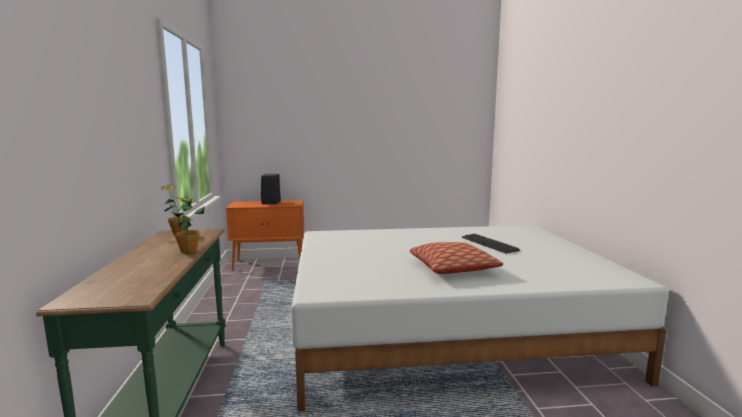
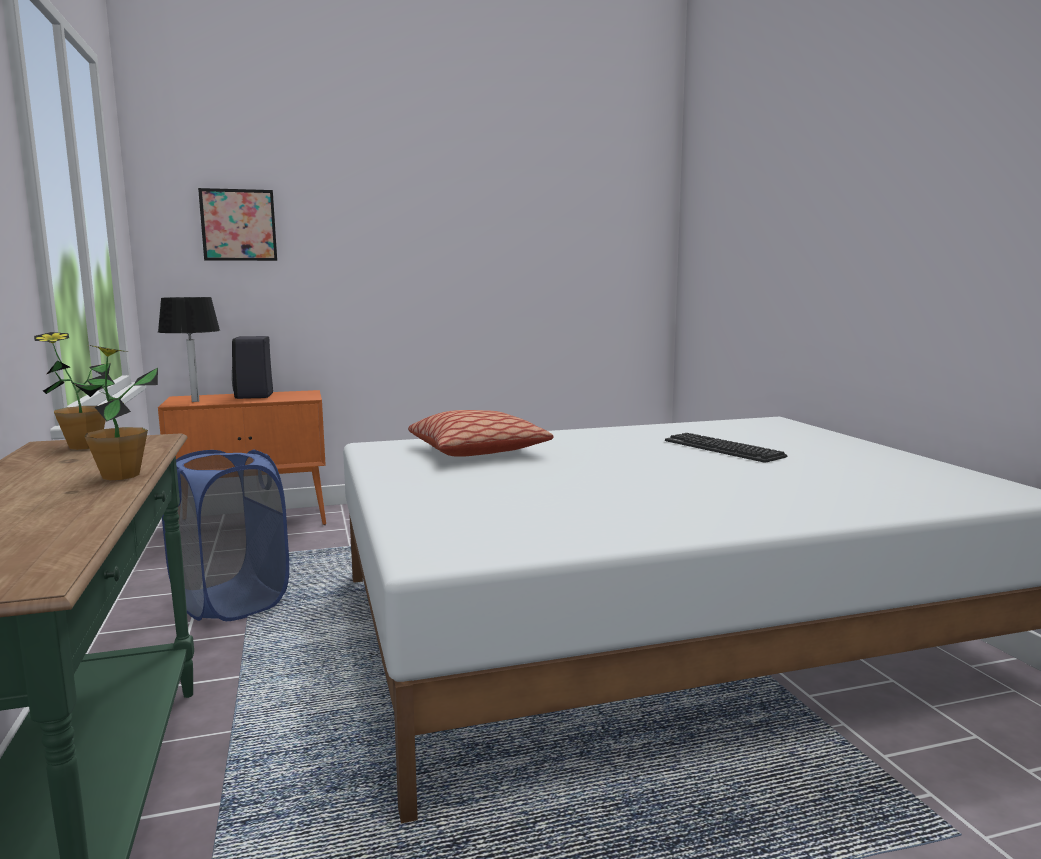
camera: 10 degrees left, 0 degrees up
pillow [410,242,503,274] -> pillow moved to [408,410,554,457]
none -> black table lamp [158,297,220,402]
none -> blue laundry basket [162,450,289,621]
none -> picture [198,188,277,261]

